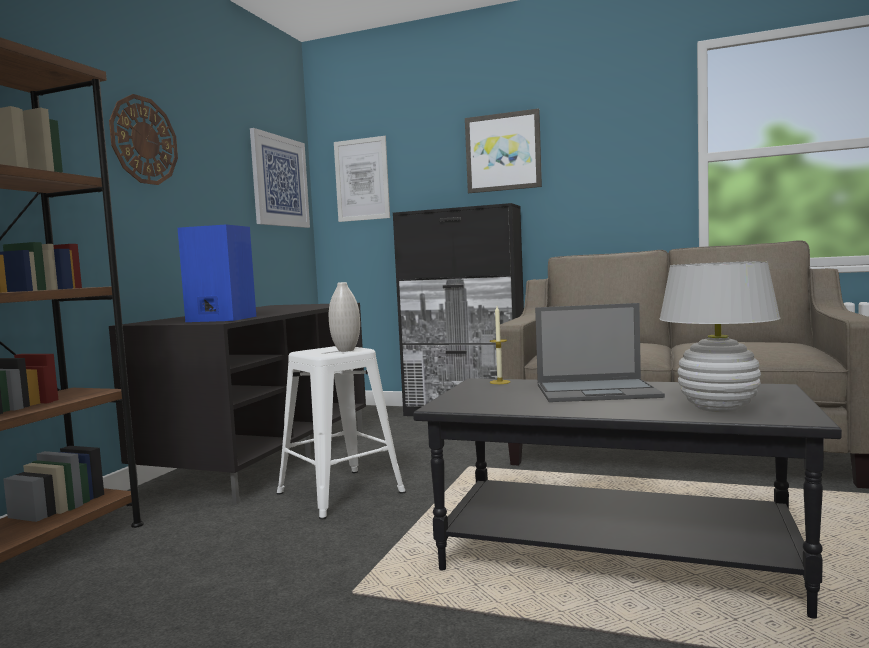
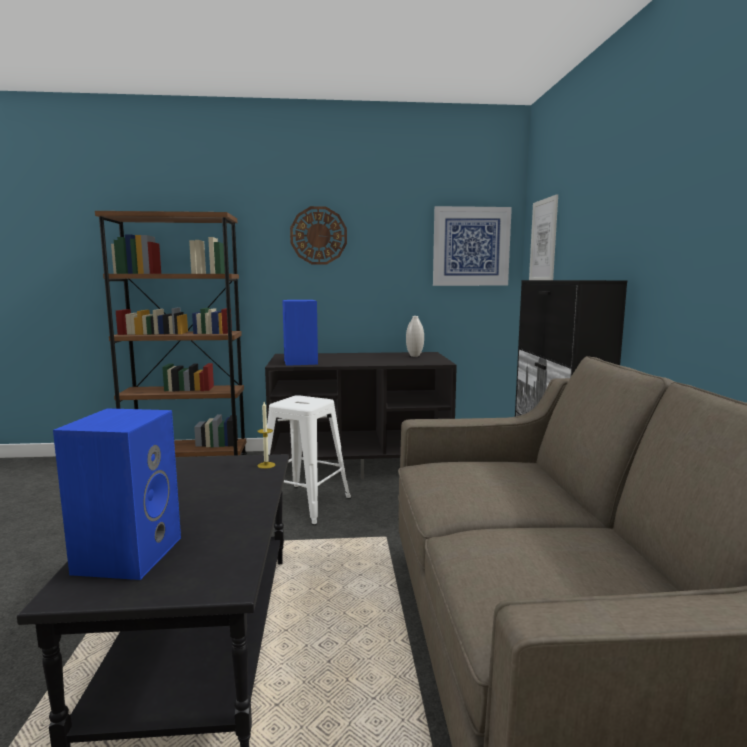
camera: 65 degrees right, 5 degrees up
white vase [329,282,360,352] -> white vase moved to [406,316,424,357]
picture [465,108,542,193] -> none
laptop [535,303,665,402] -> none
white table lamp [660,261,781,412] -> blue speaker [53,408,181,580]

